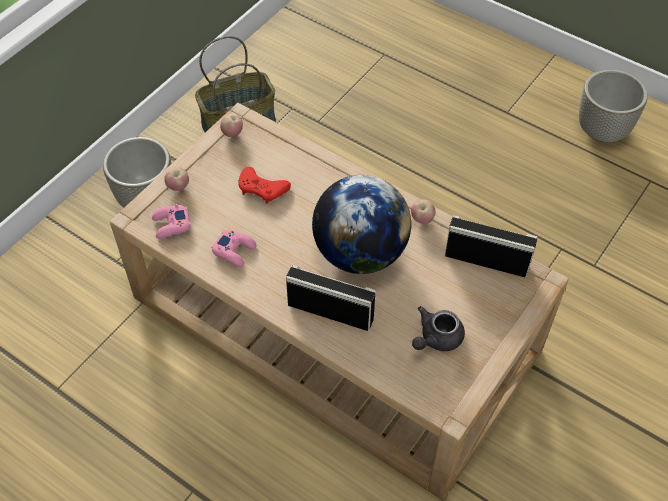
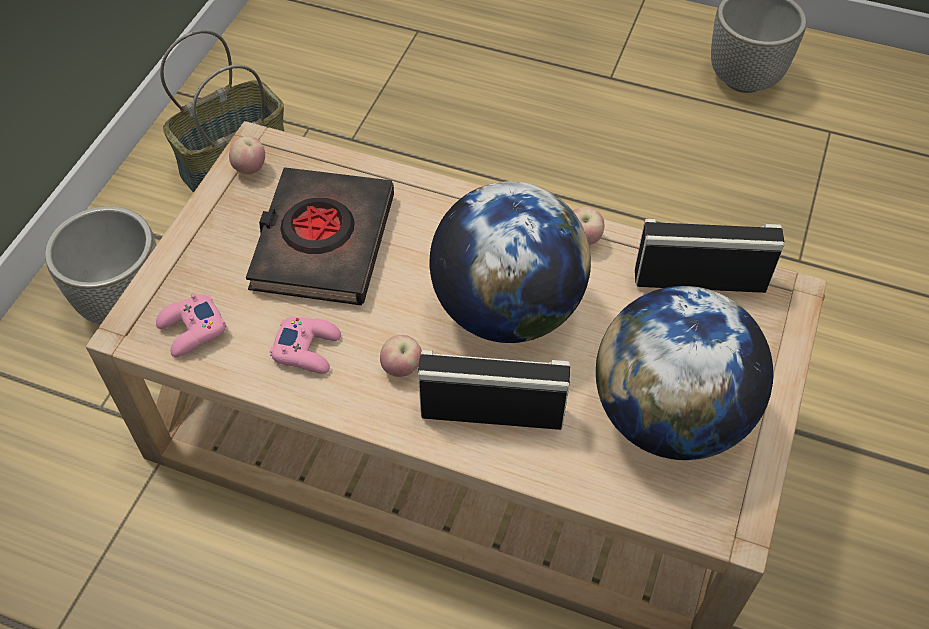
camera: 15 degrees left, 0 degrees up
apple [164,167,189,191] -> apple moved to [380,335,422,377]
red game controller [238,167,291,204] -> black book [246,167,394,305]
grey teapot [412,306,465,351] -> globe [596,286,773,460]

